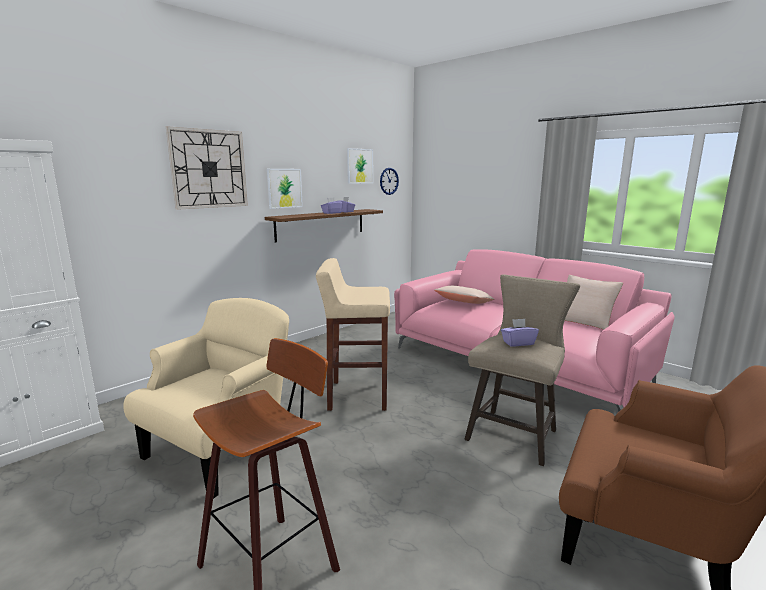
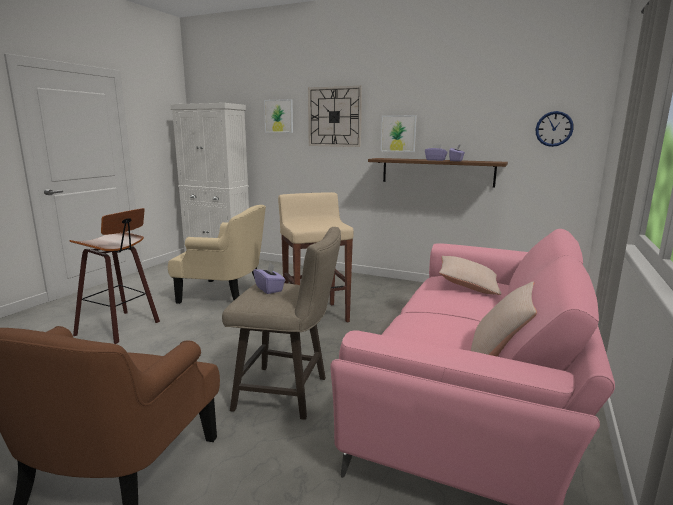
camera: 70 degrees right, 0 degrees up
picture [347,148,373,184] -> picture moved to [264,99,293,133]

